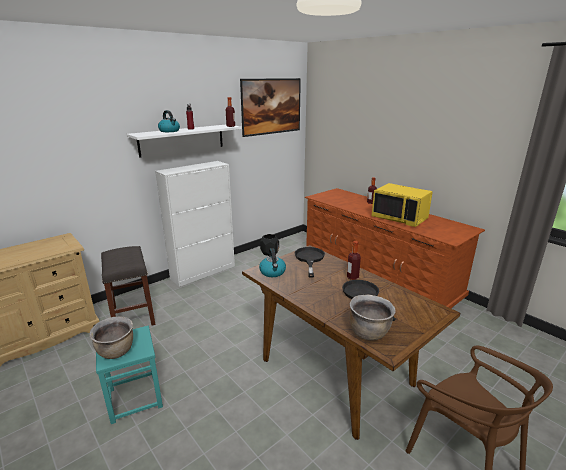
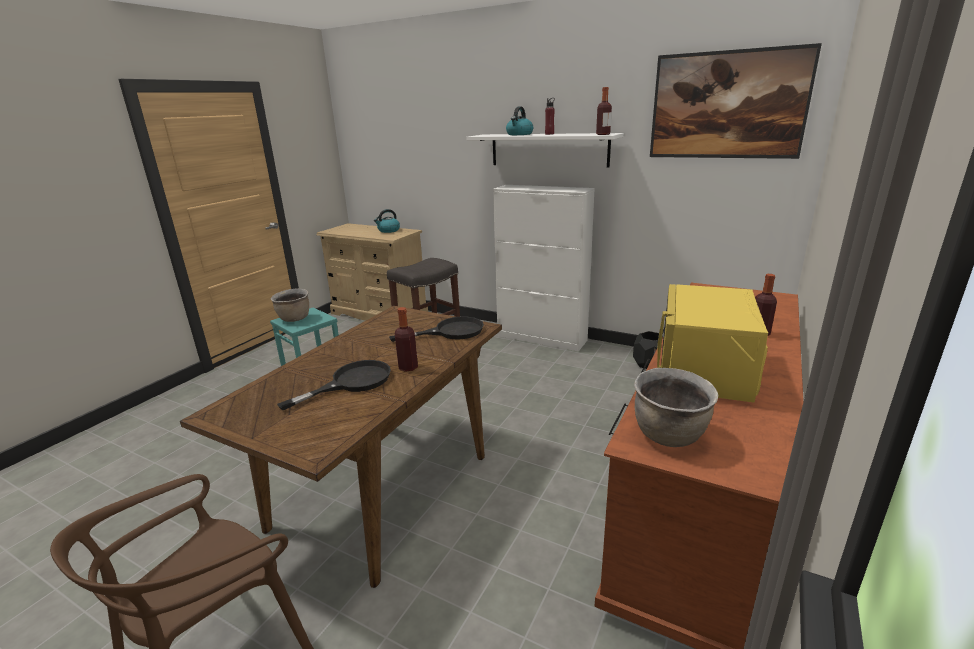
camera: 70 degrees right, 0 degrees up
kettle [259,248,286,277] -> kettle moved to [374,209,400,233]
brown cooking pot [350,295,396,340] -> brown cooking pot moved to [634,368,718,447]

